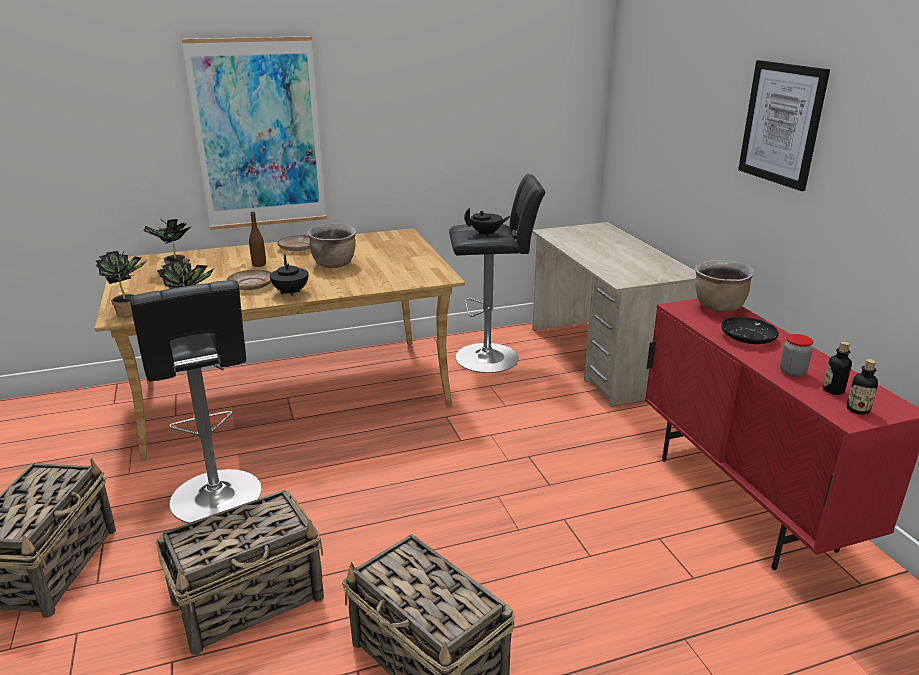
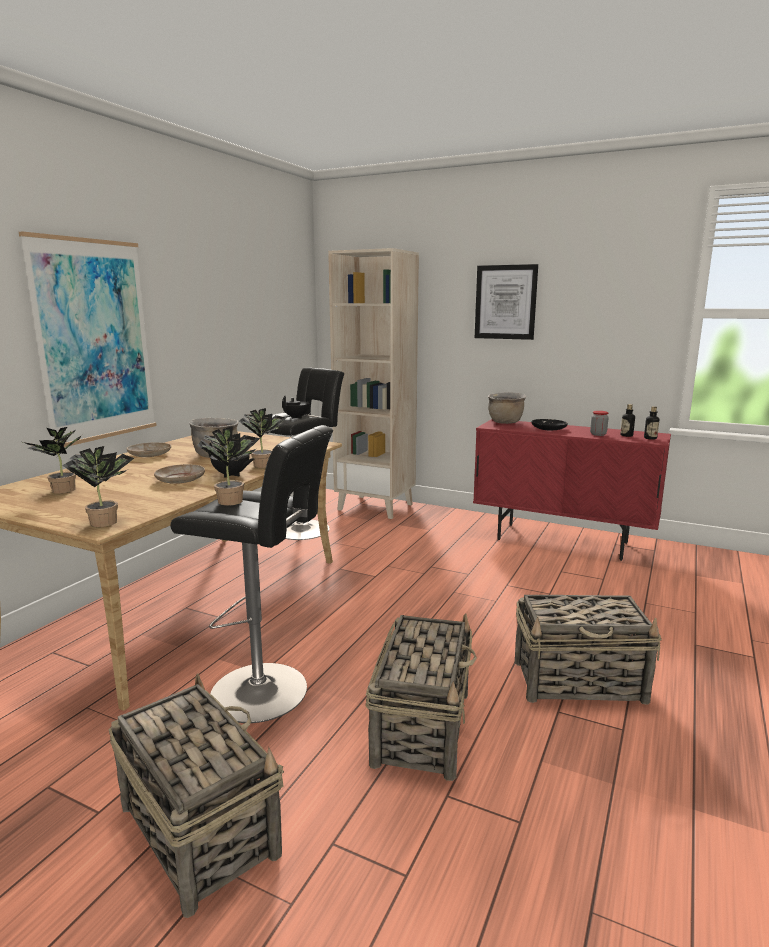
camera: 45 degrees left, 10 degrees down
brown bottle [249,211,266,267] -> none
beige desk [532,222,698,407] -> beige bookcase [328,248,419,519]
none -> potted plant [239,408,286,468]

